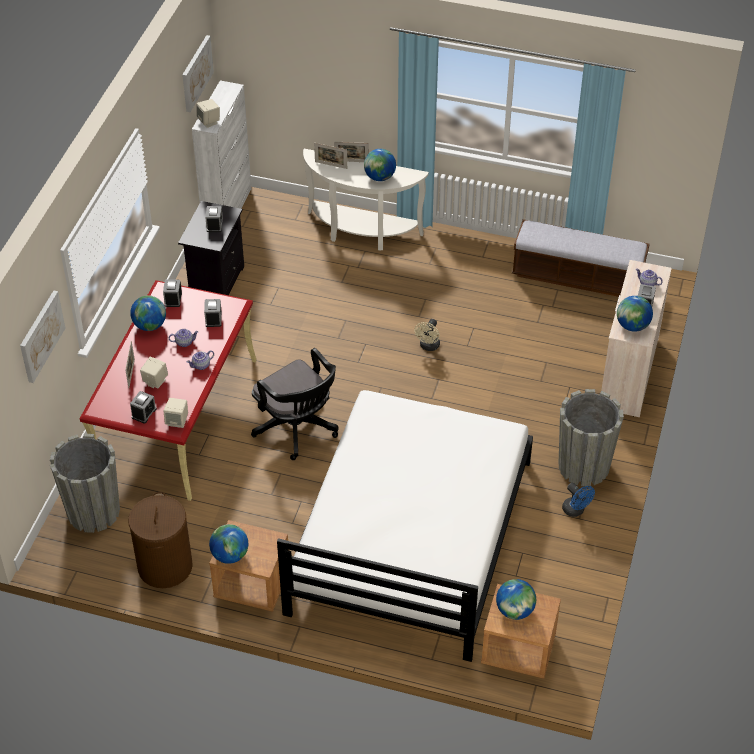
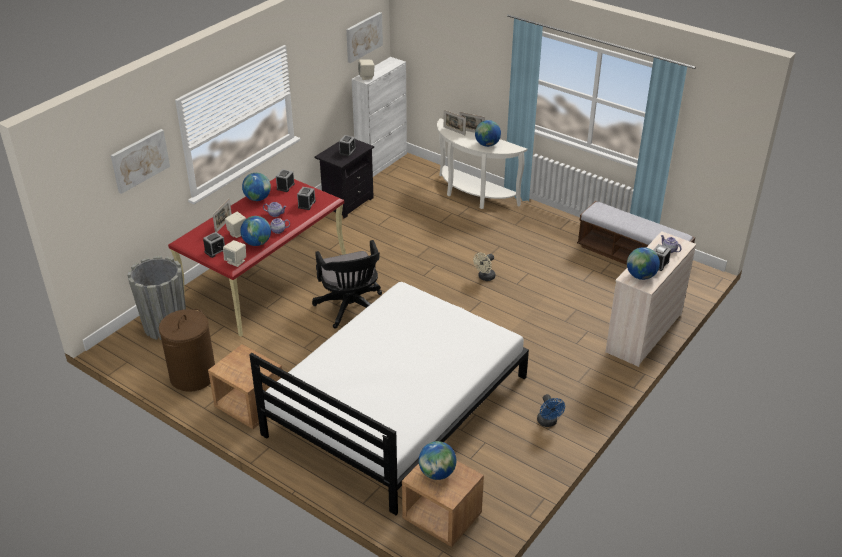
camera: 20 degrees right, 10 degrees down
globe [209,524,248,564] -> globe moved to [240,216,271,246]
grey planter [559,389,624,486] -> none

